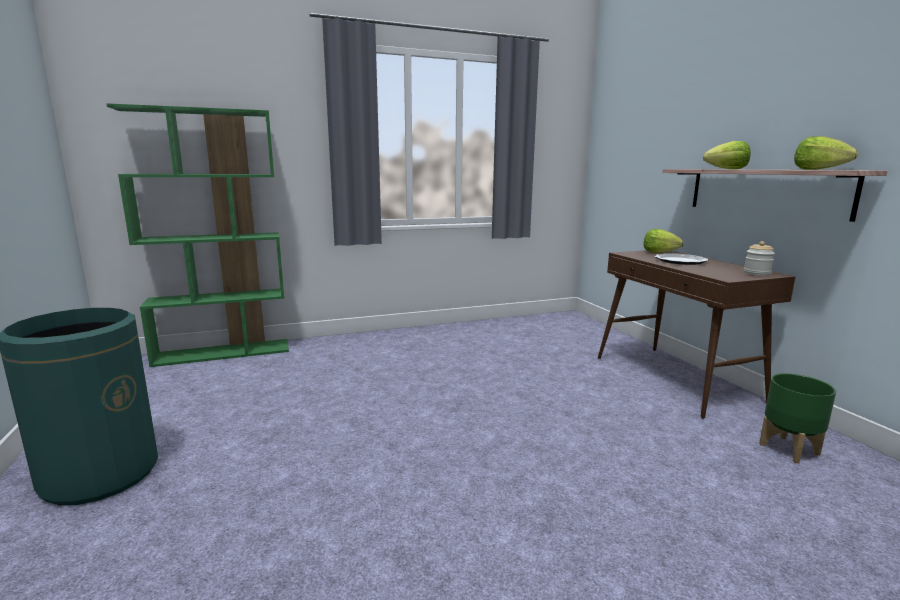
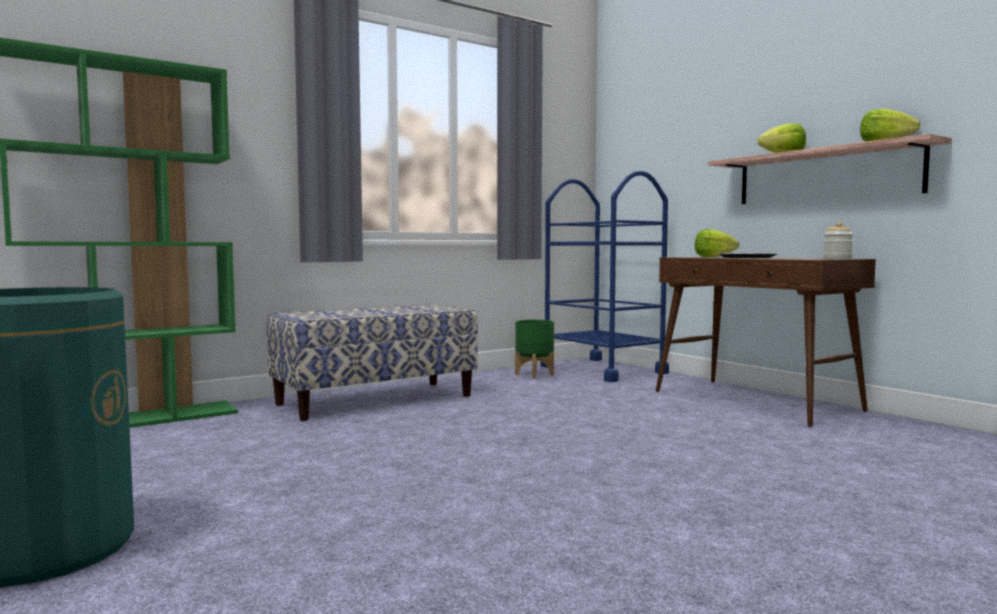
camera: 15 degrees left, 10 degrees down
green planter [759,373,836,464] -> green planter moved to [515,320,554,378]
none -> bench [267,304,478,421]
none -> blue cart [541,171,669,382]

